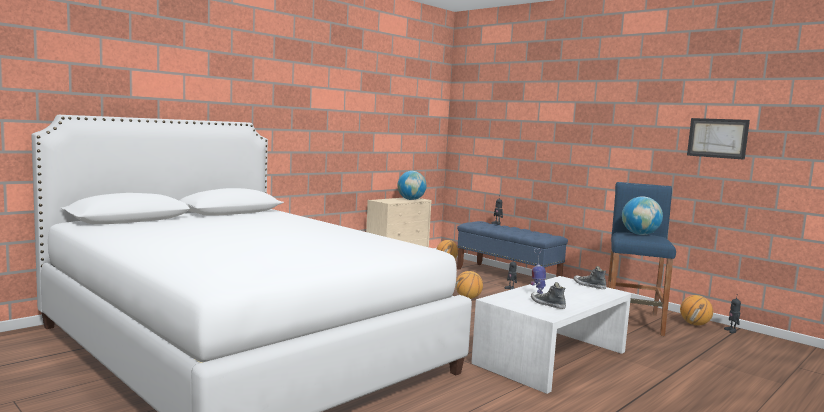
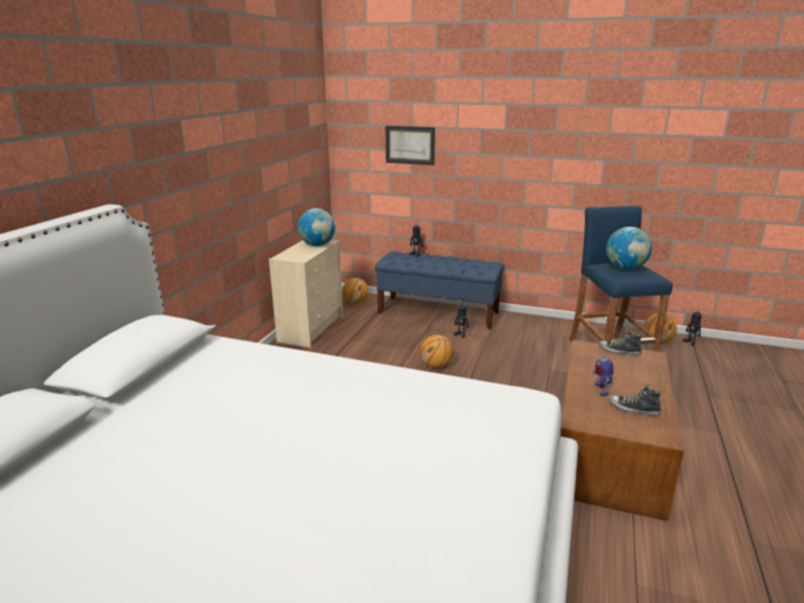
camera: 25 degrees left, 15 degrees up
white coffee table [471,276,631,394] -> brown coffee table [560,340,684,521]
picture [687,118,750,160] -> picture moved to [386,126,435,165]

